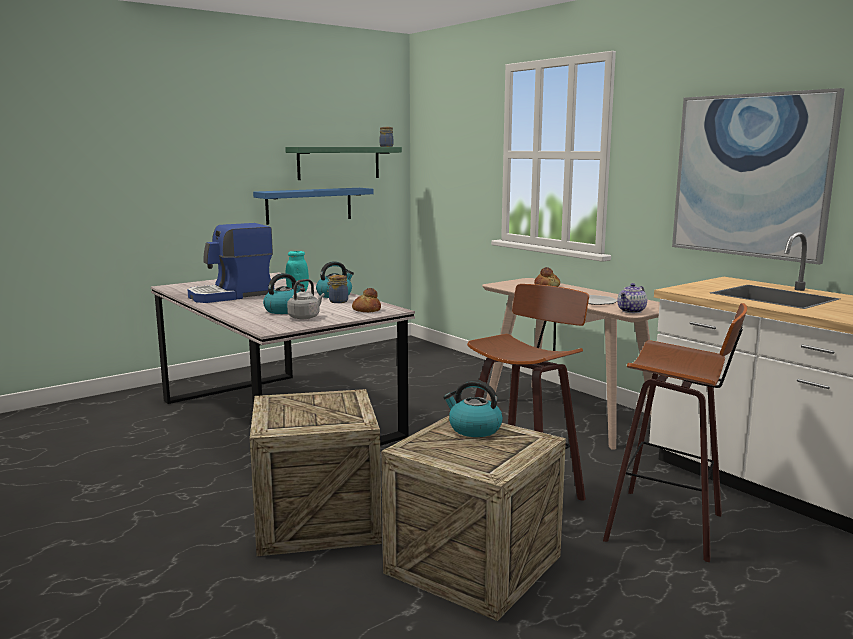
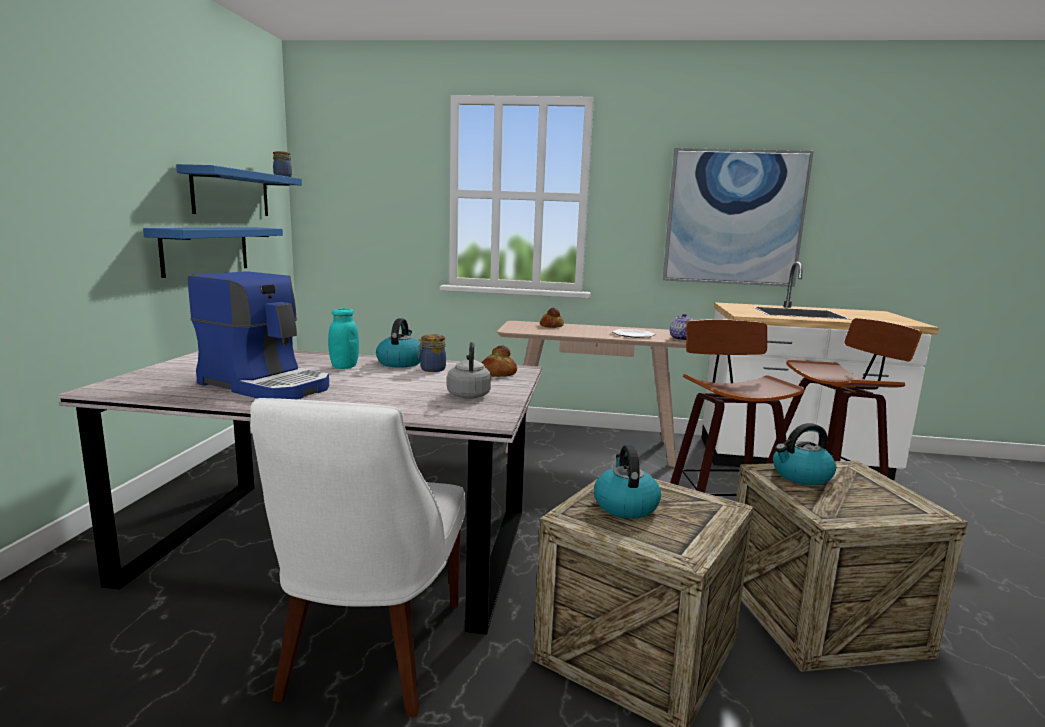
camera: 45 degrees left, 0 degrees up
coffee machine [188,223,274,303] -> coffee machine turned 75 degrees counterclockwise [188,271,329,399]
kettle [263,273,304,314] -> kettle moved to [594,445,661,519]
green shelf [285,147,402,180] -> blue shelf [176,164,302,216]
none -> white chair [250,398,466,717]

